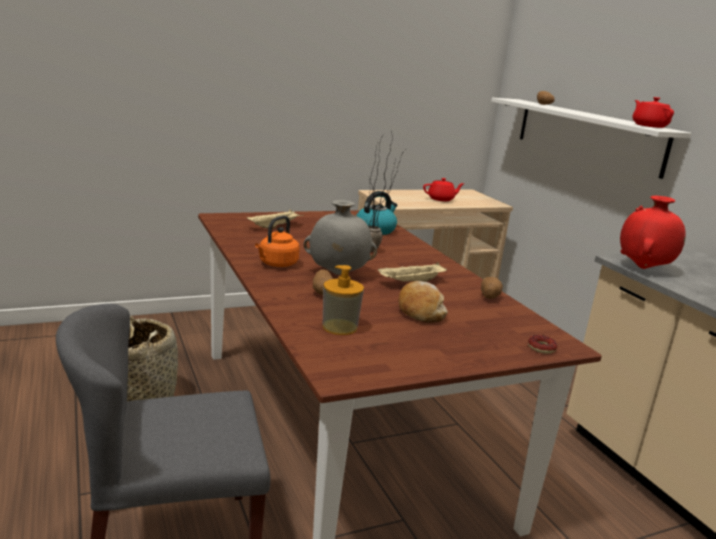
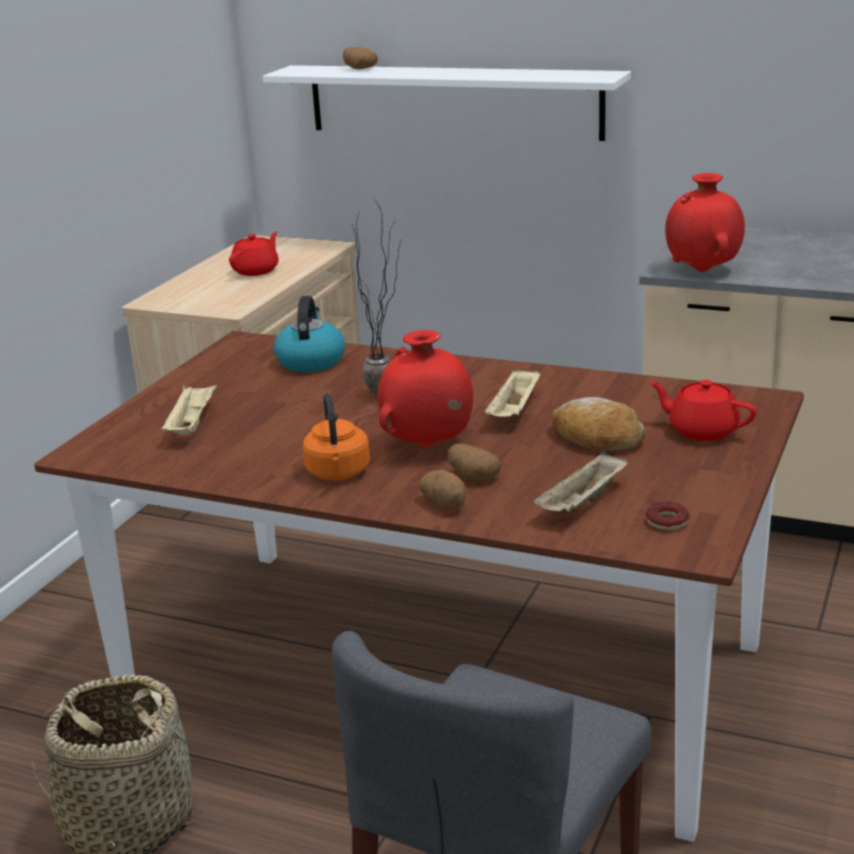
camera: 40 degrees left, 5 degrees up
grey vase [304,200,377,275] -> red vase [377,330,473,447]
soap dispenser [322,265,364,335] -> beige tray [533,451,628,512]
potato [481,277,503,299] -> potato moved to [419,470,466,509]
donut [528,335,558,354] -> donut moved to [646,502,689,530]
red teapot [632,97,674,128] -> red teapot moved to [650,380,757,441]

